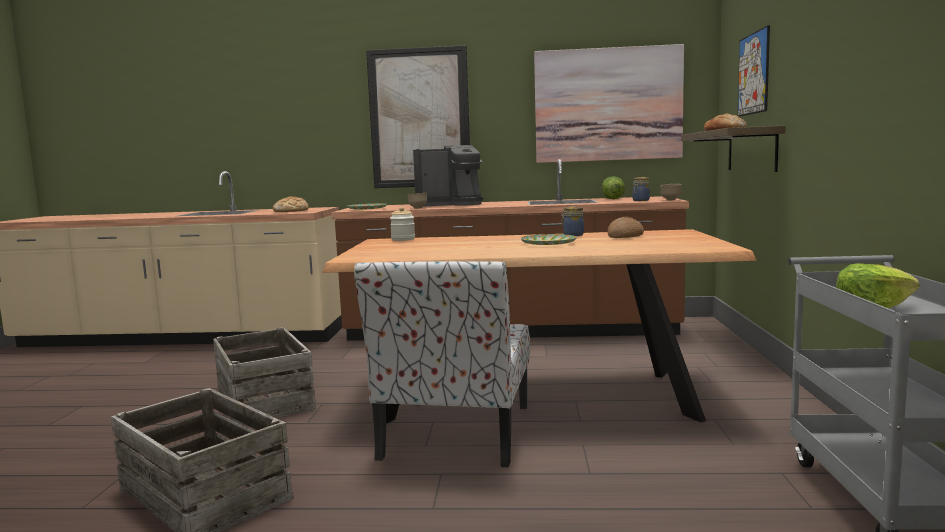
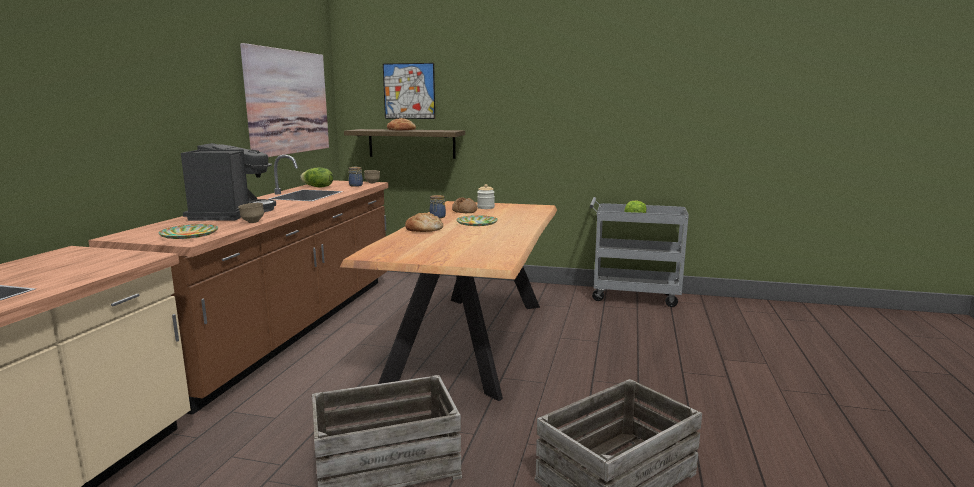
camera: 80 degrees left, 5 degrees up
bread [273,197,309,212] -> bread moved to [405,213,443,232]
chair [354,261,530,467] -> none
picture [366,45,470,188] -> none
jar [390,207,415,241] -> jar moved to [477,184,495,209]

